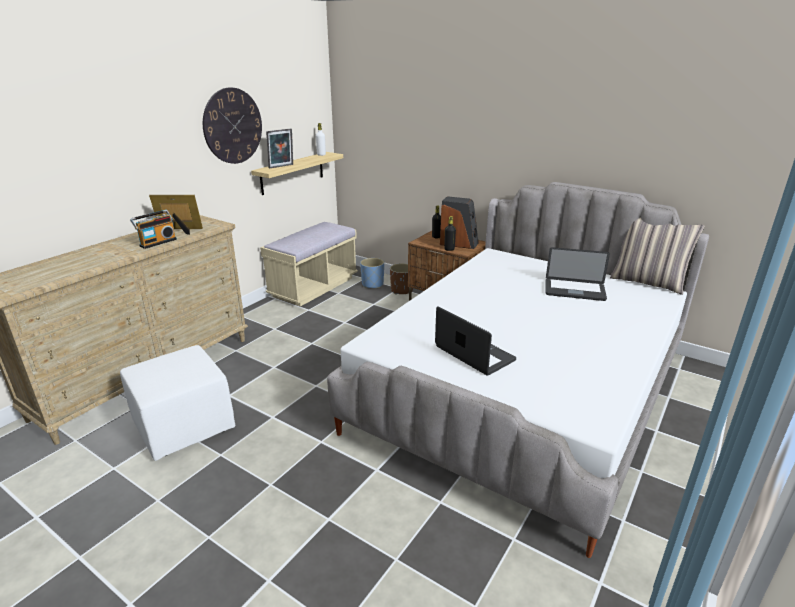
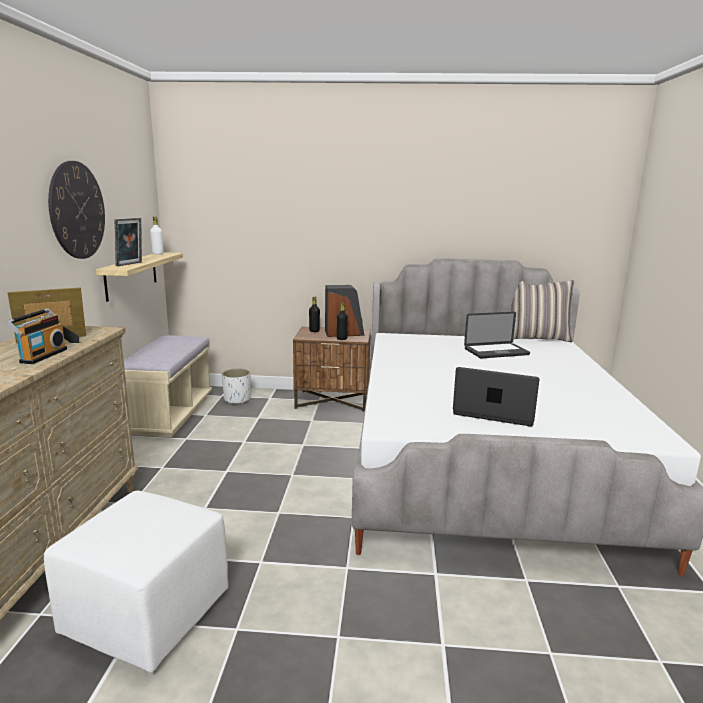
camera: 30 degrees left, 10 degrees down
blue planter [360,258,384,288] -> white planter [222,369,250,404]
brown planter [390,263,413,295] -> none

